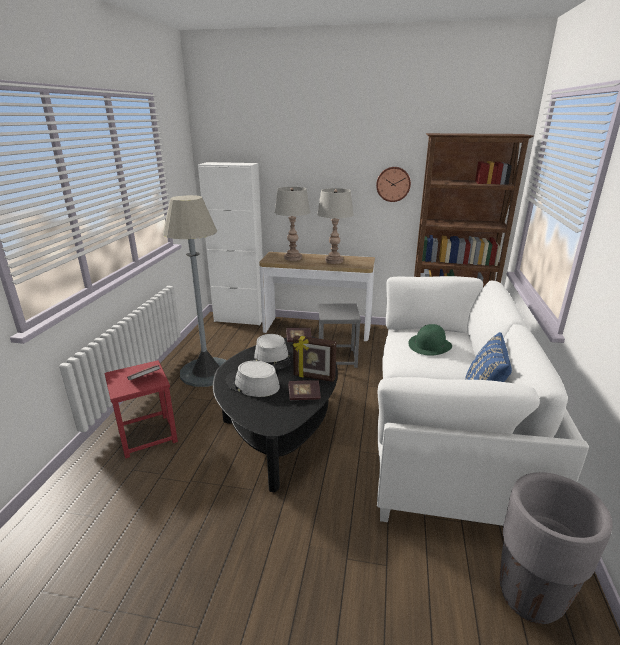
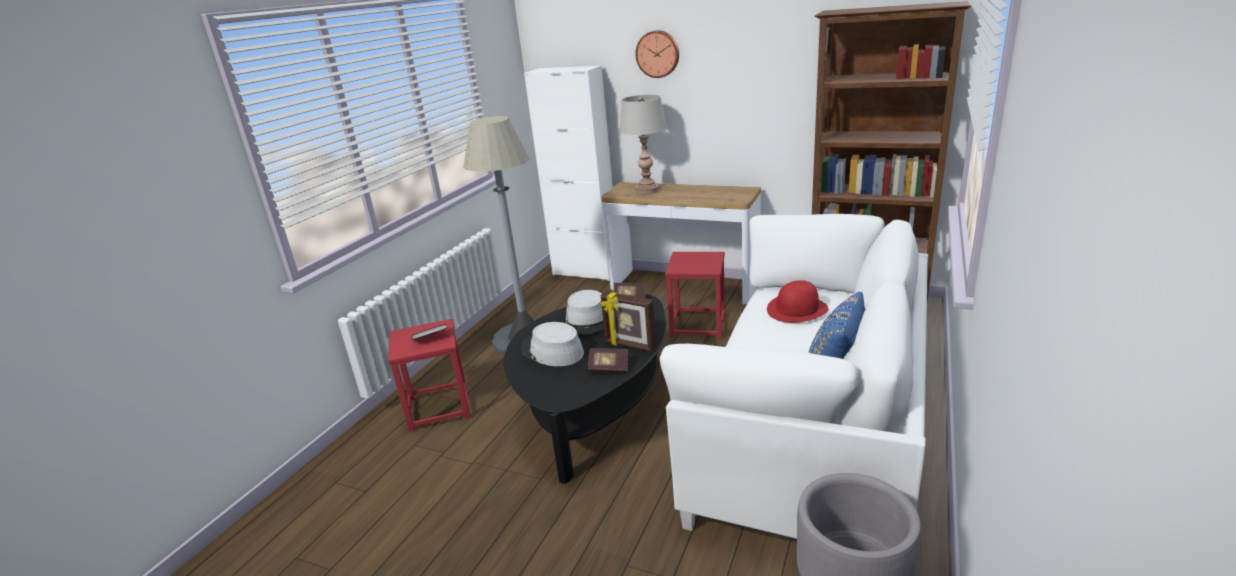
camera: 15 degrees right, 0 degrees up
grey table lamp [317,188,354,264] -> none
grey stool [318,304,361,368] -> red stool [665,252,725,339]
wall clock [376,167,411,202] -> wall clock moved to [635,30,679,78]
green hat [408,324,452,356] -> red hat [767,280,829,323]

